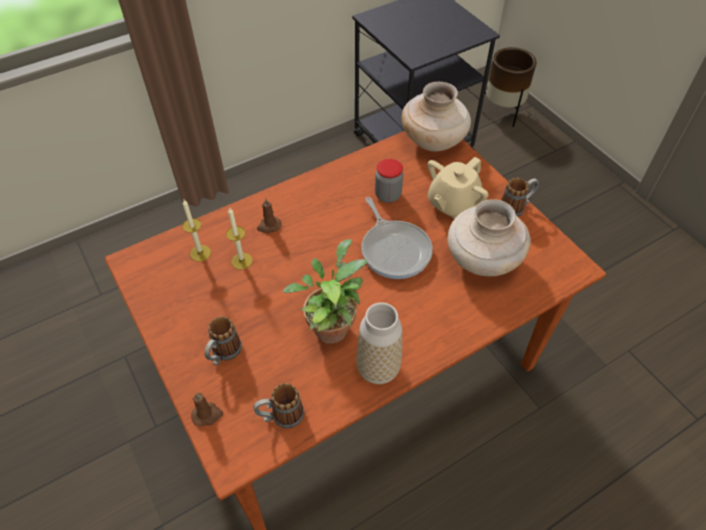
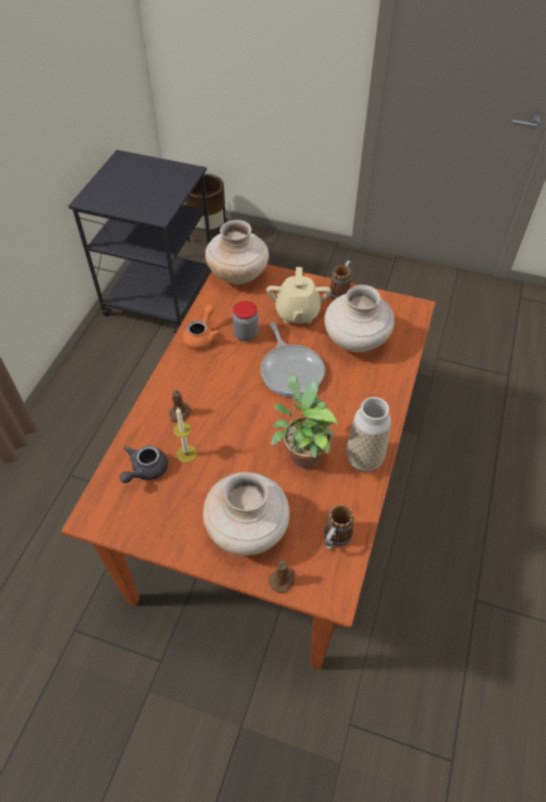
camera: 40 degrees left, 0 degrees up
candle [182,200,211,262] -> grey teapot [120,445,168,483]
mug [204,316,242,365] -> beige vase [203,472,290,555]
frying pan [361,197,433,279] -> frying pan turned 45 degrees clockwise [260,322,325,397]
none -> orange teapot [183,304,220,350]

